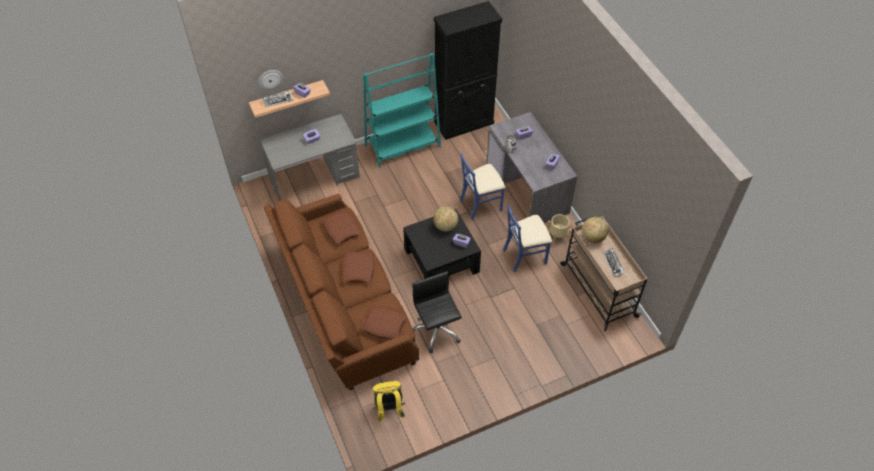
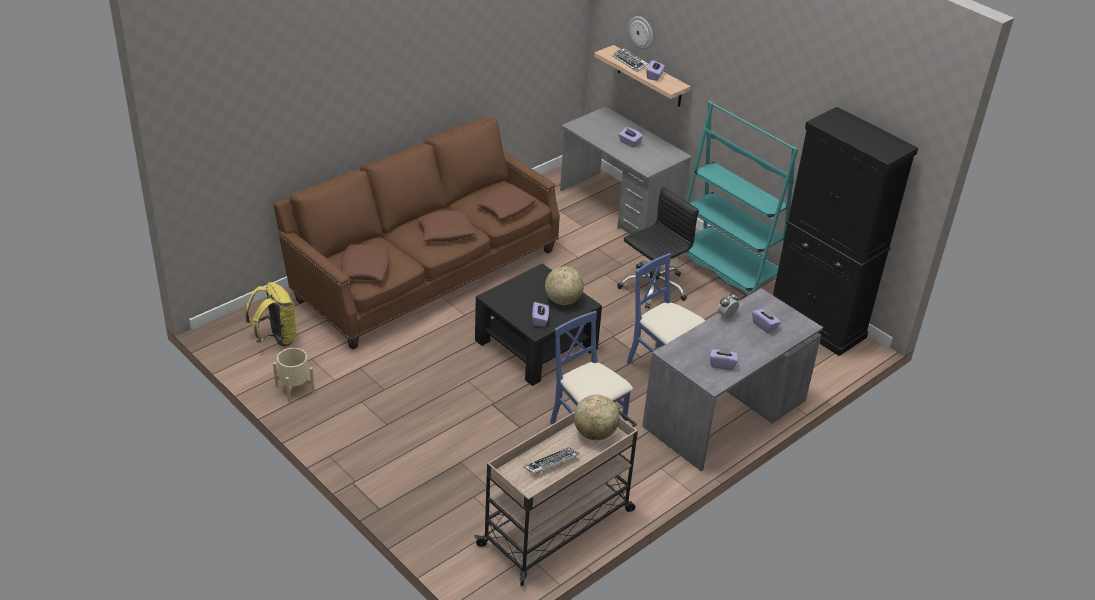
camera: 70 degrees right, 15 degrees down
black office chair [412,271,462,353] -> black office chair moved to [617,187,699,309]
beige planter [547,214,571,246] -> beige planter moved to [273,348,315,403]

